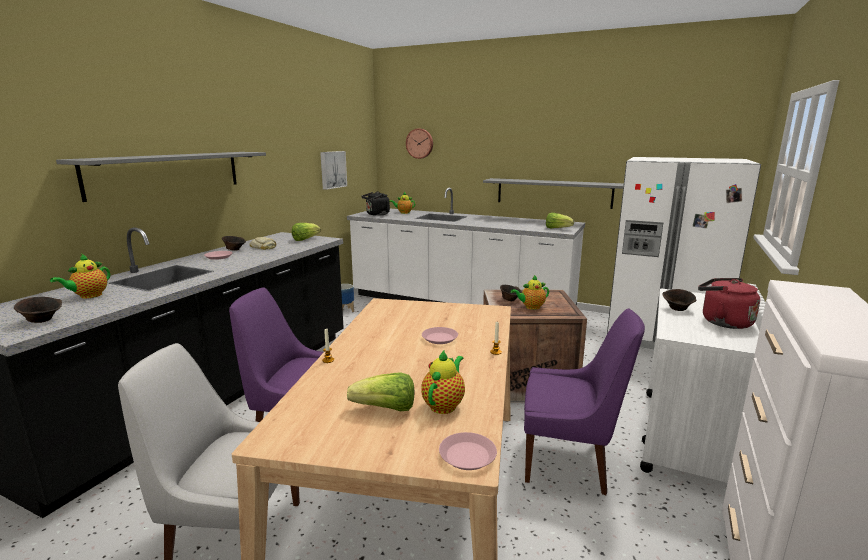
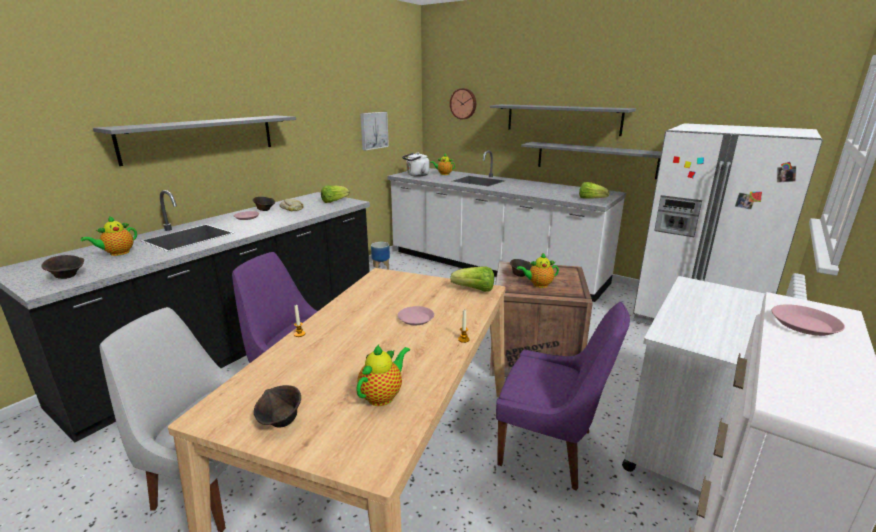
camera: 10 degrees right, 5 degrees up
lettuce [347,372,414,411] -> lettuce moved to [450,267,494,292]
black kettle [361,192,390,216] -> white kettle [402,153,429,177]
pink plate [439,432,497,470] -> pink plate moved to [772,304,845,336]
brown bowl [662,289,697,311] -> brown bowl moved to [254,385,301,428]
red kettle [698,278,760,329] -> none
none -> grey shelf [490,104,636,136]

